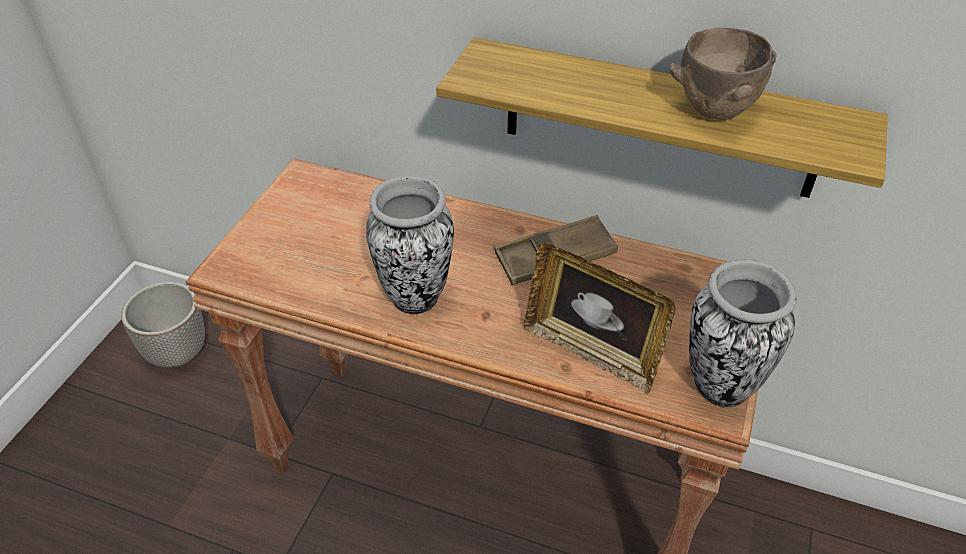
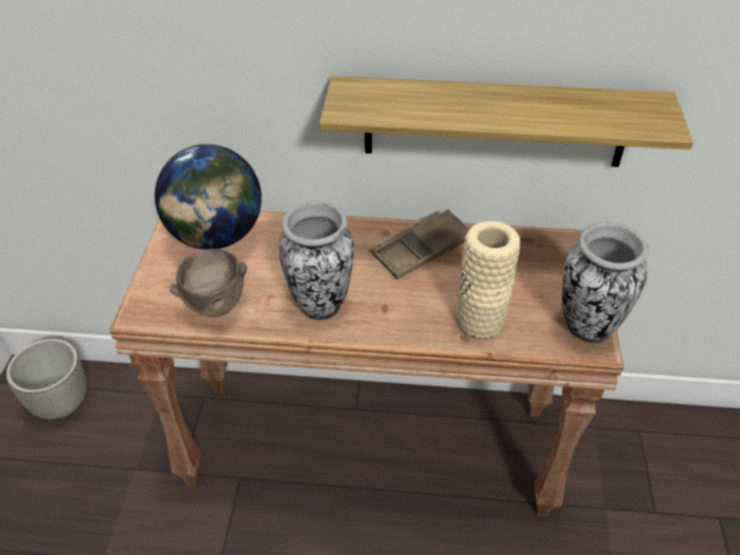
camera: 15 degrees left, 0 degrees up
picture frame [524,243,675,394] -> beige vase [457,221,521,339]
brown bowl [670,28,777,120] -> brown bowl moved to [170,249,247,317]
none -> globe [155,144,262,250]

